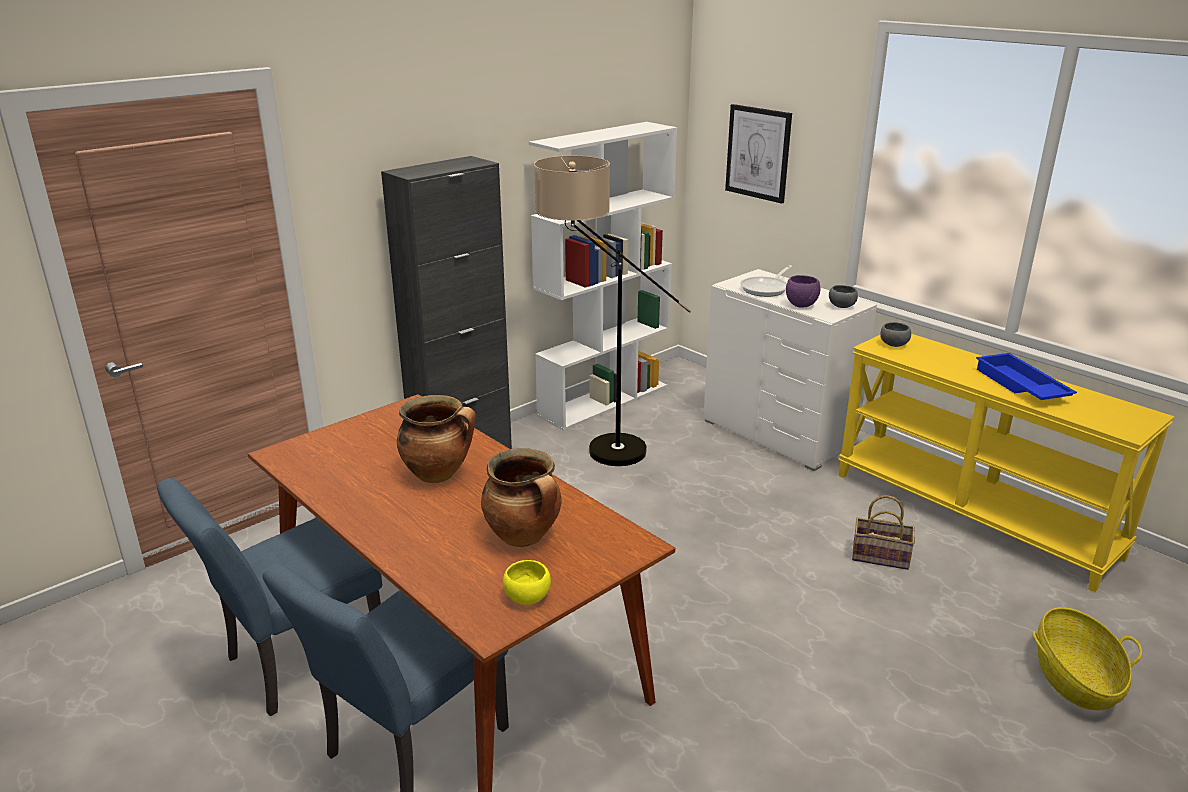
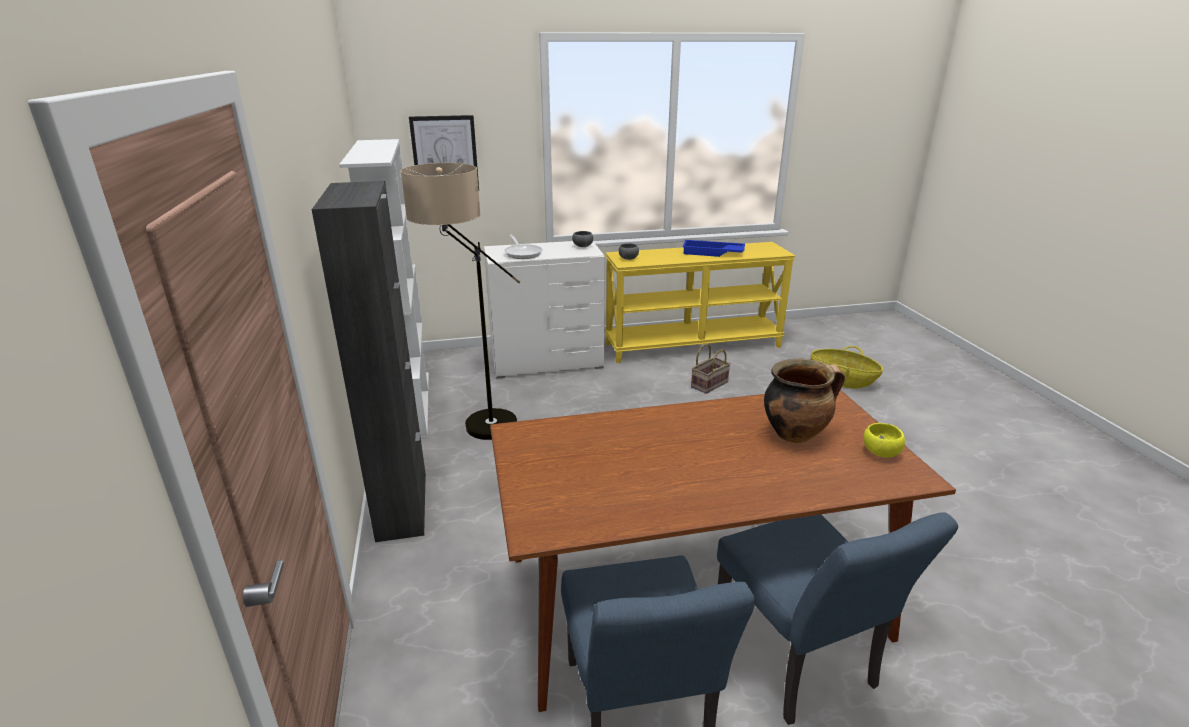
camera: 60 degrees left, 0 degrees up
cooking pot [397,395,476,483] -> none
purple bowl [786,275,820,307] -> none

